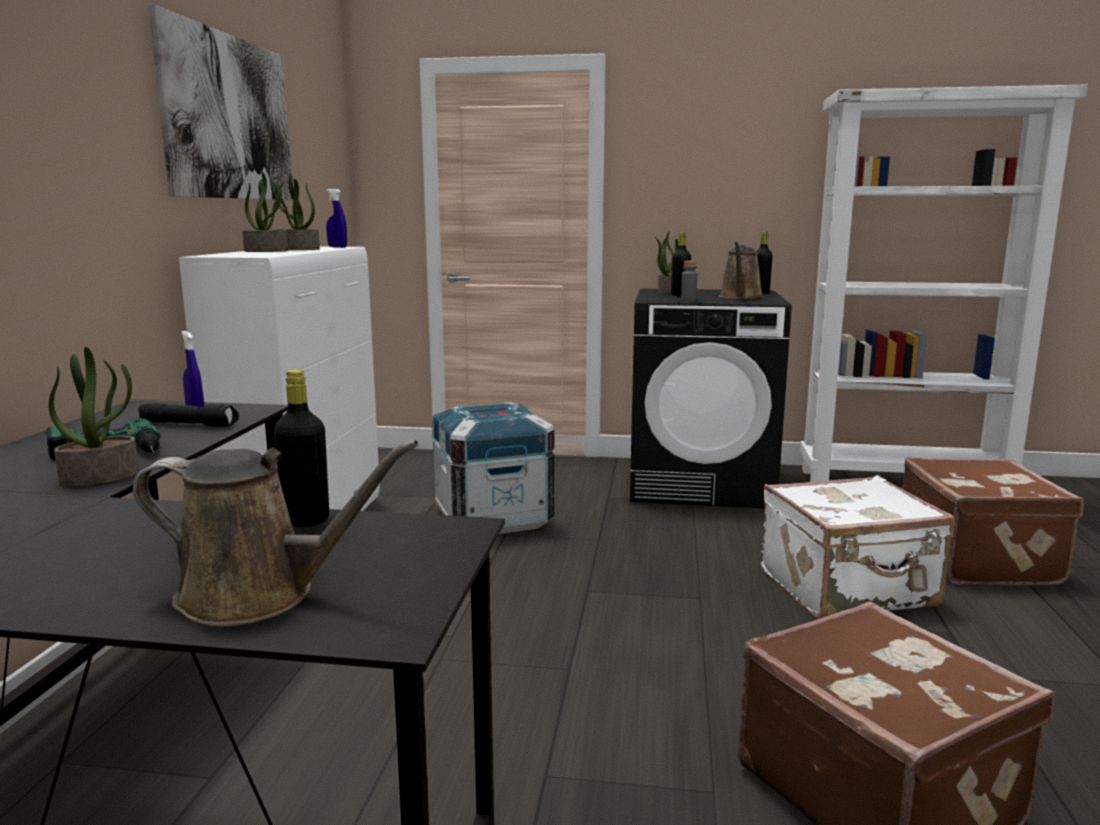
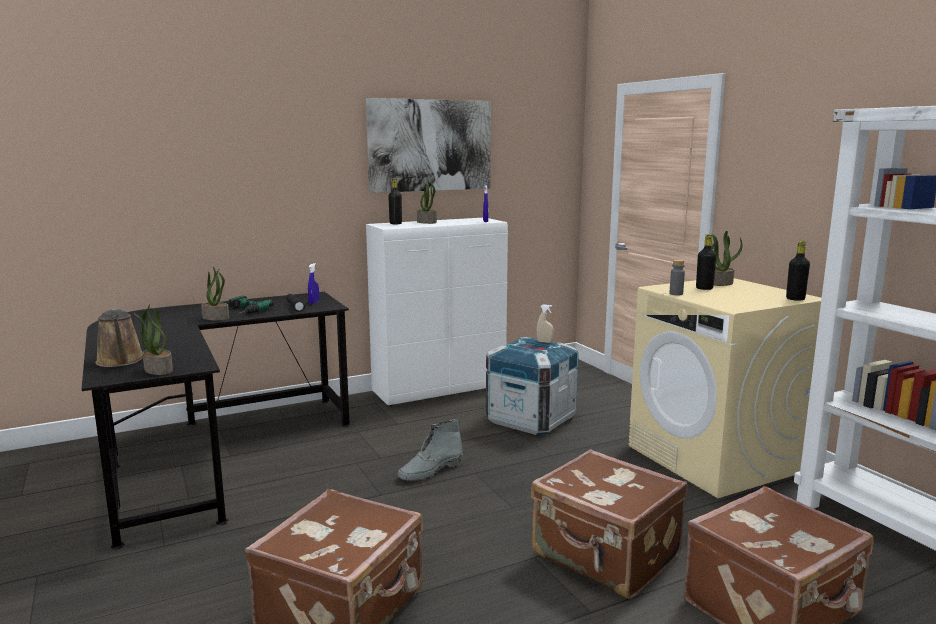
camera: 55 degrees right, 0 degrees up
black bottle [274,369,329,526] -> black bottle moved to [388,178,402,224]
potted plant [275,173,320,250] -> potted plant moved to [134,304,173,375]
black washing machine [630,289,792,508] -> beige washing machine [629,278,822,498]
brown watering can [719,242,764,299] -> none
white suitcase [761,475,955,619] -> brown suitcase [531,449,687,599]
none -> grey boot [398,419,463,481]
none -> beige spray bottle [537,304,554,343]

